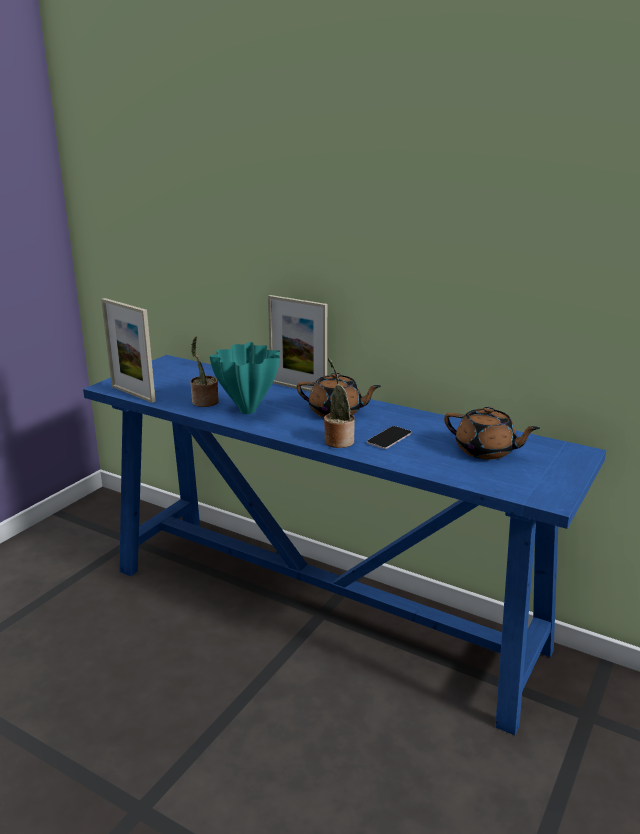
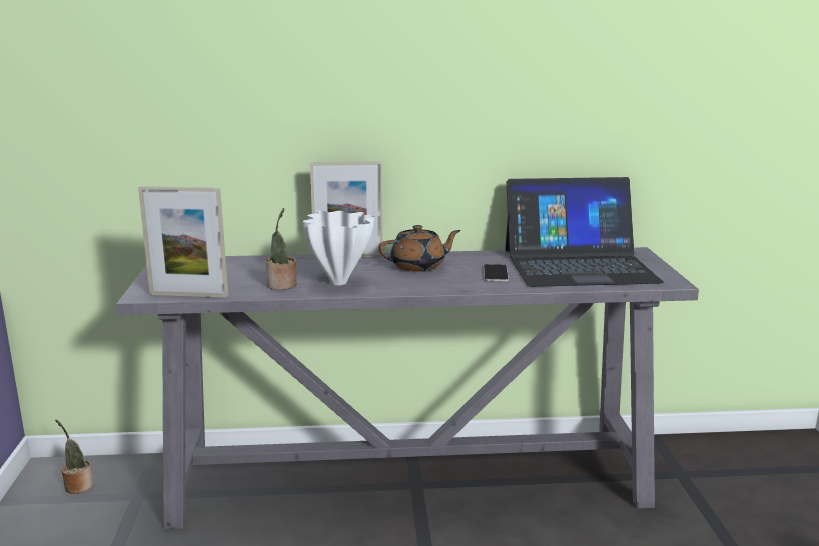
camera: 35 degrees left, 5 degrees down
blue console table [83,355,606,735] -> grey console table [116,247,699,529]
turquoise vase [209,342,280,414] -> white vase [303,210,375,285]
potted plant [324,358,355,448] -> potted plant moved to [55,419,93,494]
brown teapot [444,406,540,460] -> laptop [505,177,664,287]

